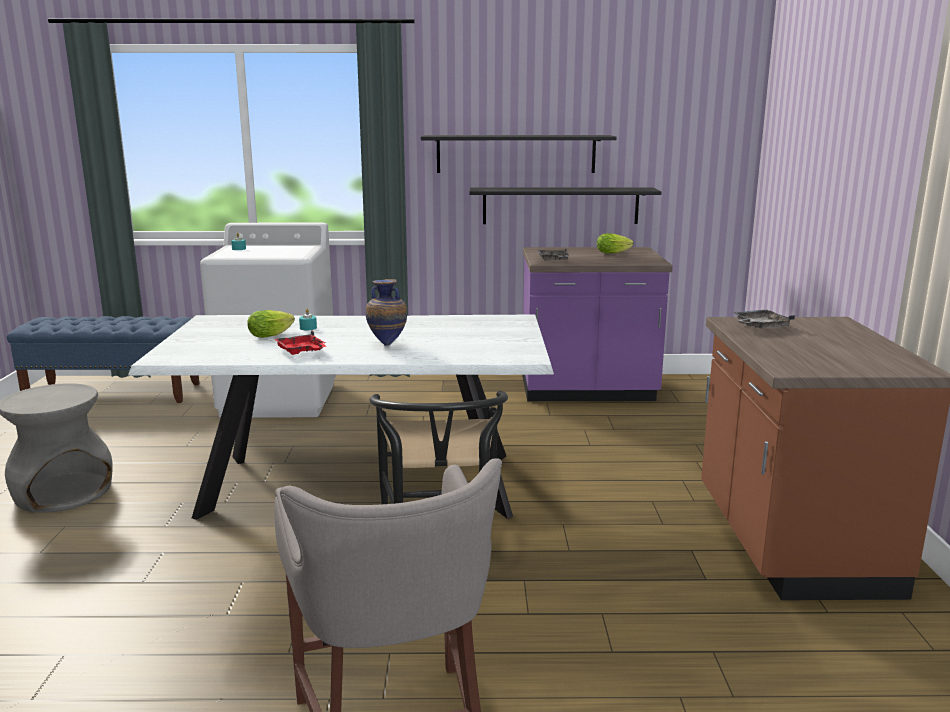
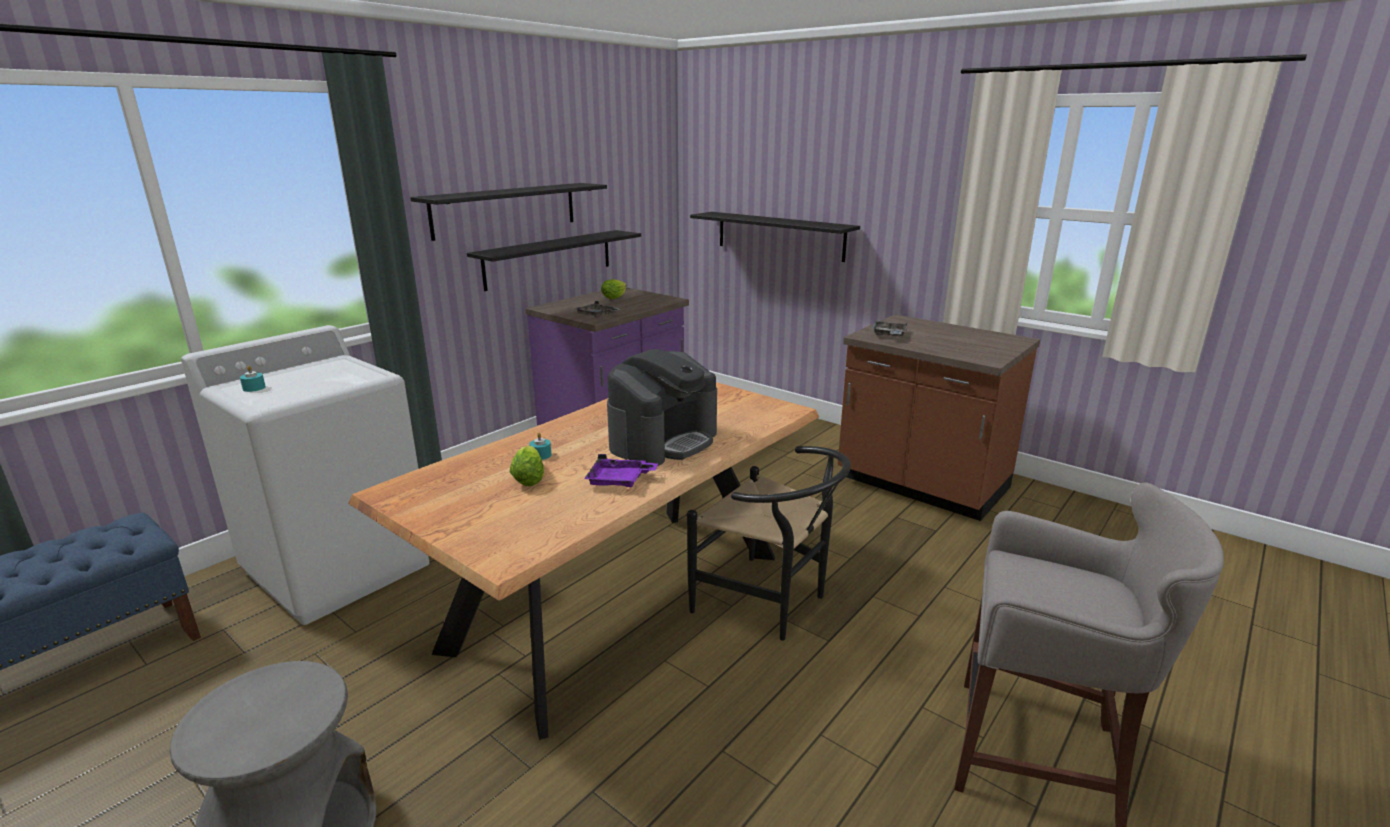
camera: 50 degrees left, 5 degrees up
white dining table [128,315,554,520] -> brown dining table [348,382,819,740]
red tray [274,330,326,355] -> purple tray [584,454,658,487]
vase [366,279,407,346] -> coffee machine [607,349,717,466]
none -> black shelf [690,212,860,262]

